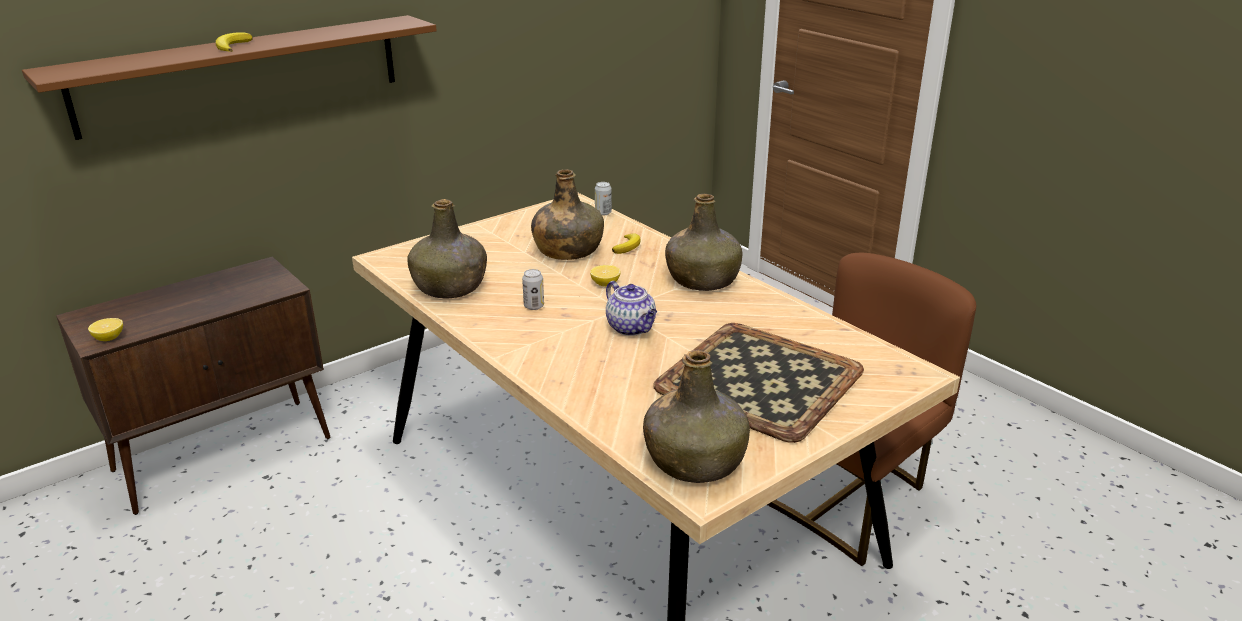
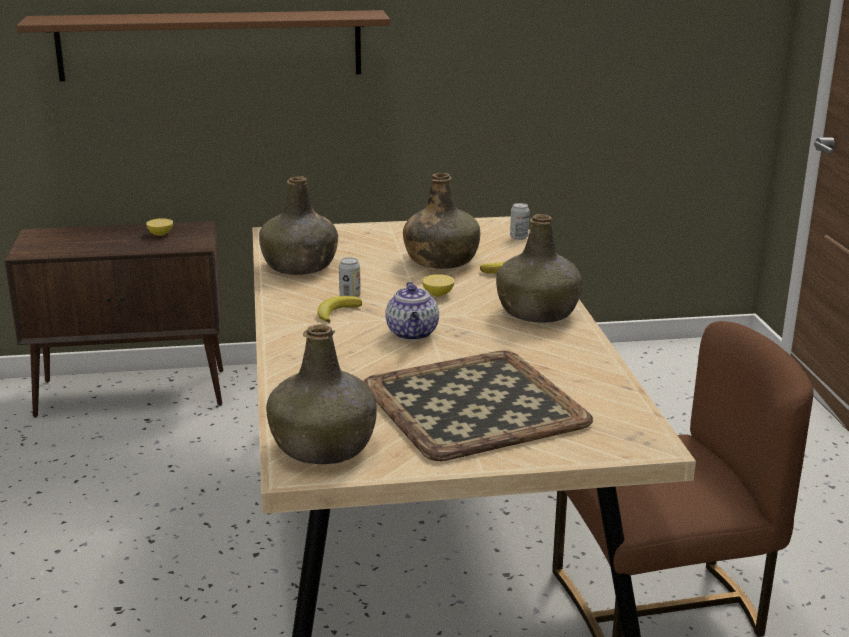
camera: 30 degrees right, 5 degrees down
lemon [88,318,123,341] -> lemon moved to [146,218,173,236]
banana [216,32,253,52] -> banana moved to [317,296,362,323]

